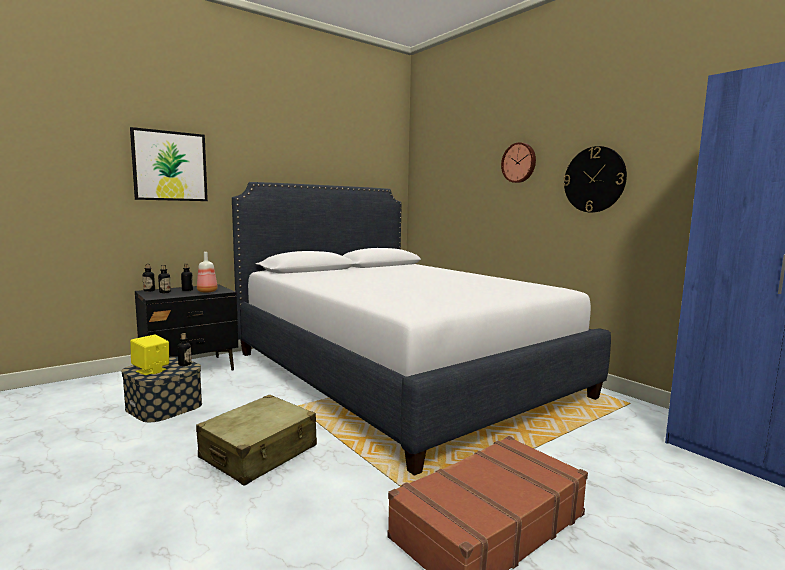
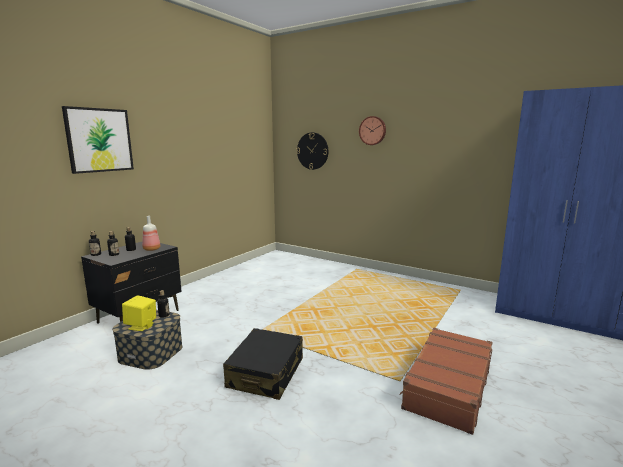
camera: 20 degrees left, 5 degrees up
beige suitcase [196,395,317,486] -> black suitcase [223,328,303,400]
white bed [232,182,611,476] -> none
wall clock [563,146,627,213] -> wall clock moved to [297,132,328,170]

